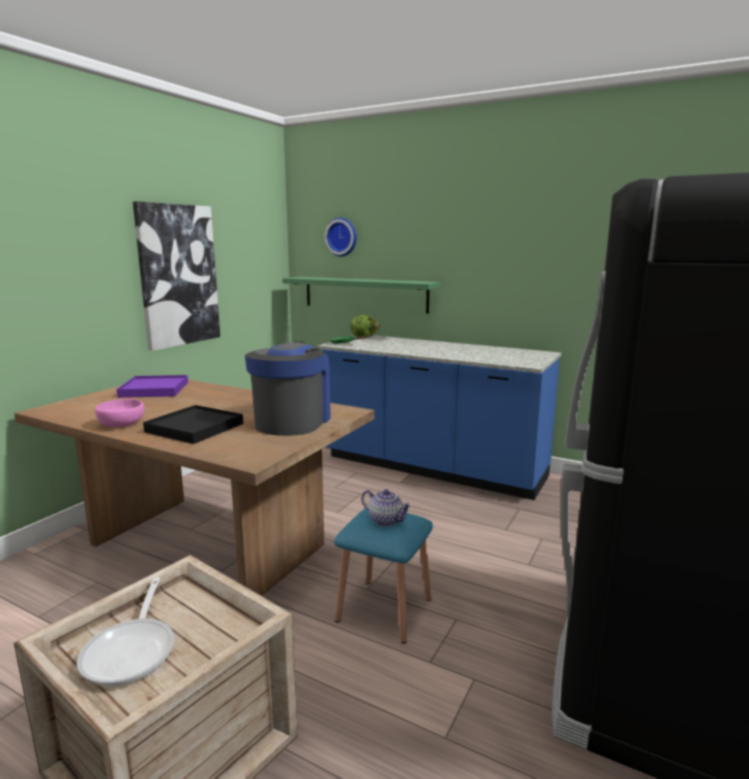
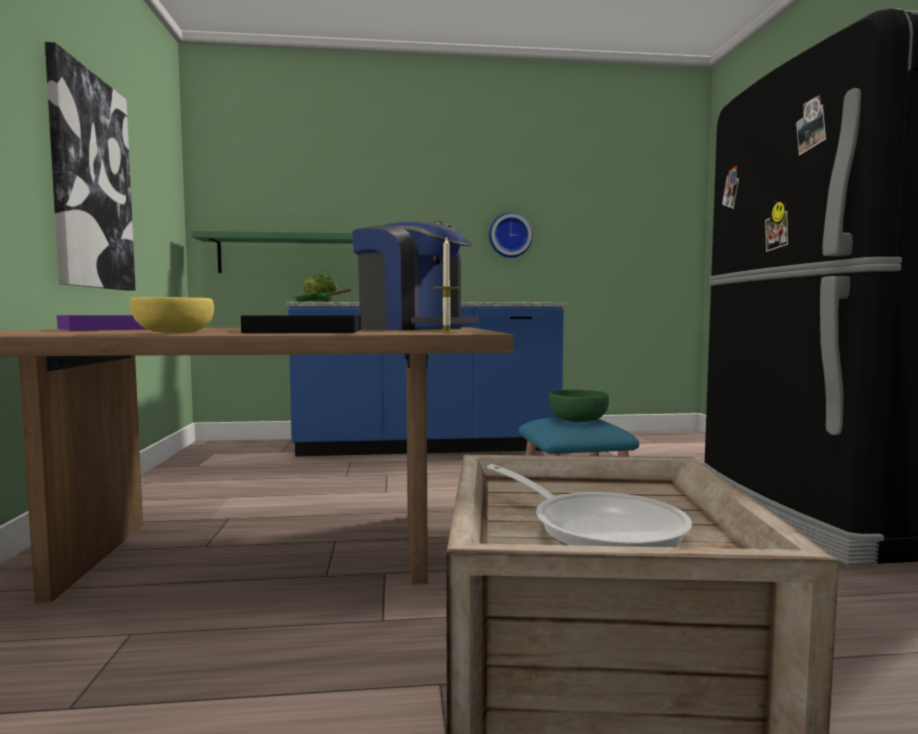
camera: 35 degrees left, 10 degrees down
pink bowl [95,399,144,427] -> yellow bowl [130,297,214,333]
coffee machine [245,341,331,436] -> coffee machine turned 150 degrees clockwise [352,221,479,330]
wall clock [324,218,357,257] -> wall clock moved to [489,212,533,258]
teapot [361,489,412,527] -> green bowl [549,390,609,422]
none -> candle [432,236,461,333]

